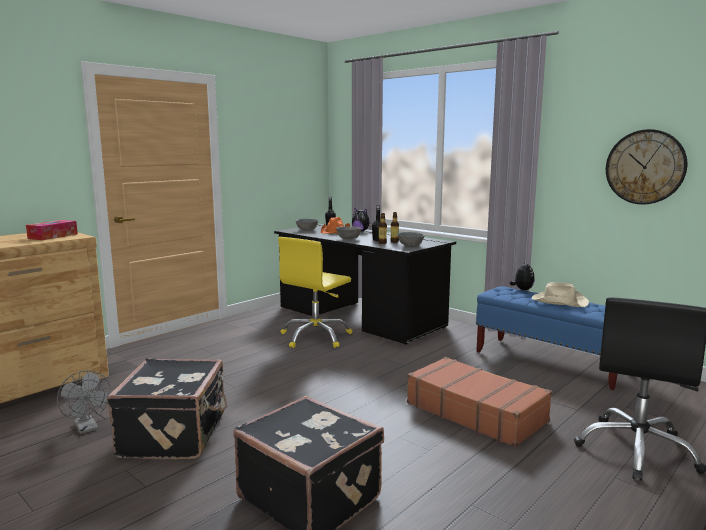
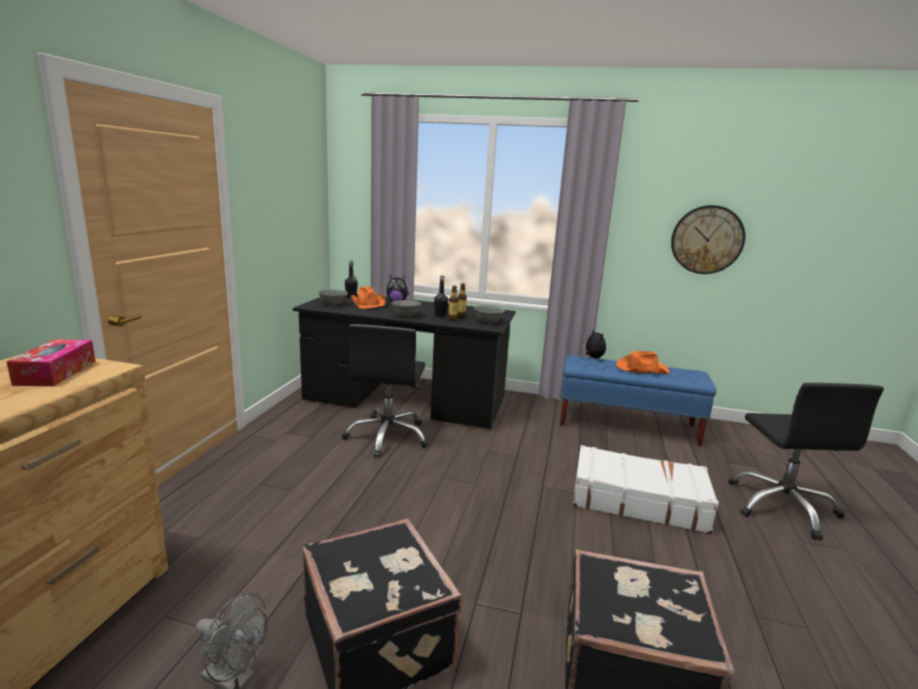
camera: 30 degrees left, 5 degrees up
yellow office chair [278,237,352,348] -> black office chair [342,324,429,458]
brown suitcase [407,357,552,448] -> white suitcase [573,445,719,534]
beige hat [532,282,589,307] -> orange hat [616,351,670,374]

